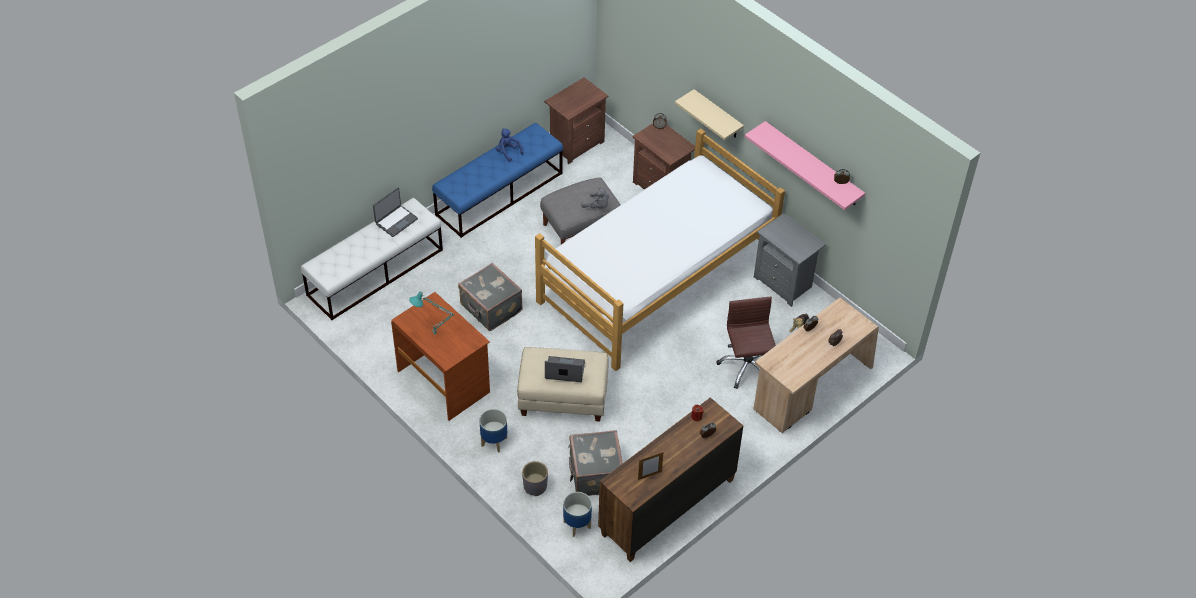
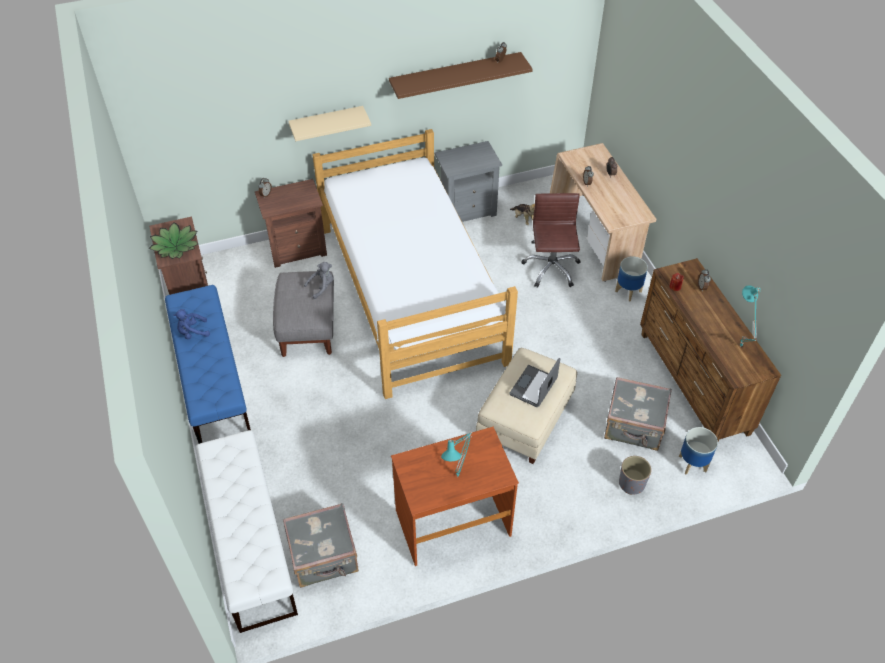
camera: 65 degrees left, 0 degrees up
laptop [373,188,418,237] -> none
grey suitcase [458,263,523,331] -> grey suitcase moved to [283,503,359,588]
planter [479,409,507,453] -> planter moved to [615,256,648,302]
picture frame [638,452,664,480] -> turquoise table lamp [740,285,761,347]
brown office chair [717,297,776,389] -> brown office chair turned 75 degrees clockwise [522,193,581,288]
pink shelf [745,121,865,210] -> brown shelf [389,52,533,99]
none -> potted plant [149,222,198,259]

